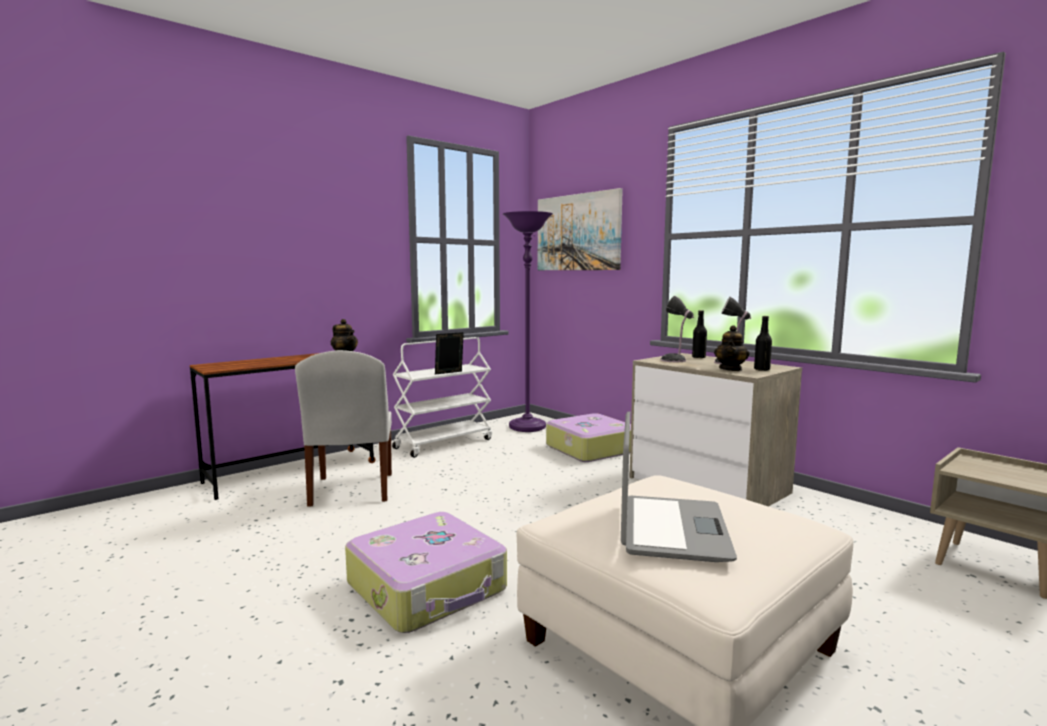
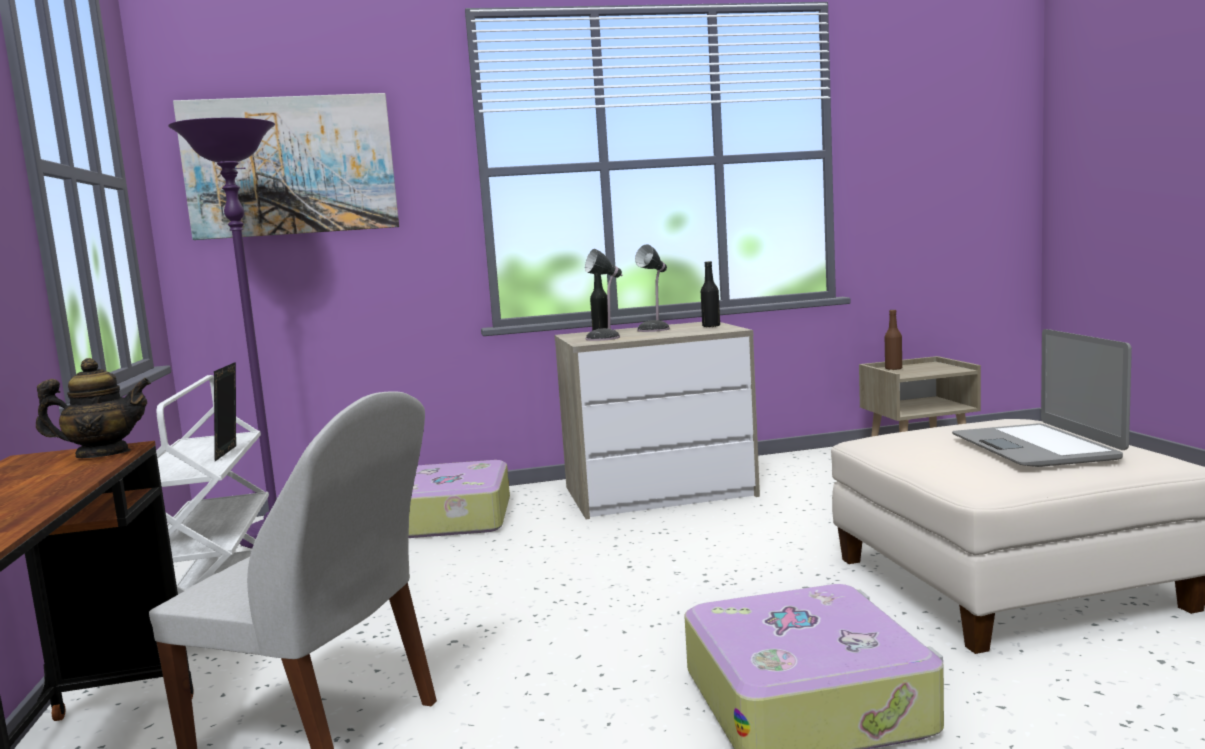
camera: 60 degrees left, 0 degrees up
laptop [621,412,737,562] -> laptop turned 135 degrees counterclockwise [952,329,1132,467]
teapot [714,325,749,371] -> none
none -> brown bottle [885,310,902,370]

